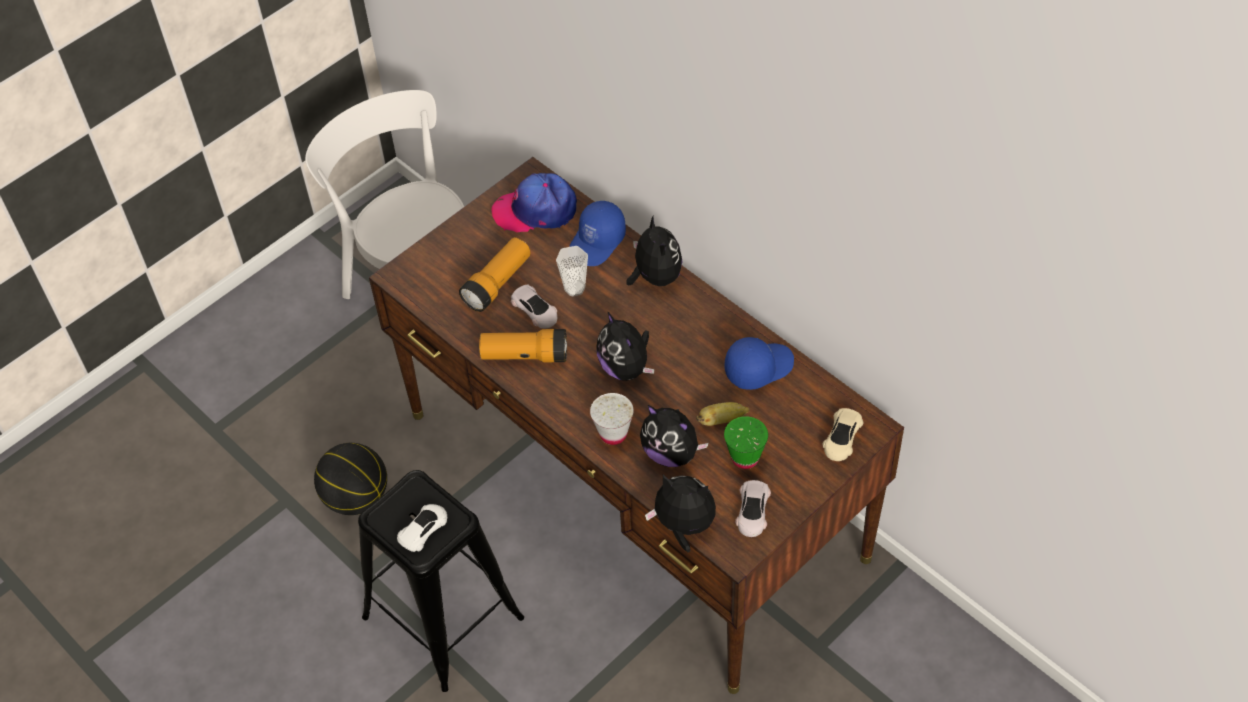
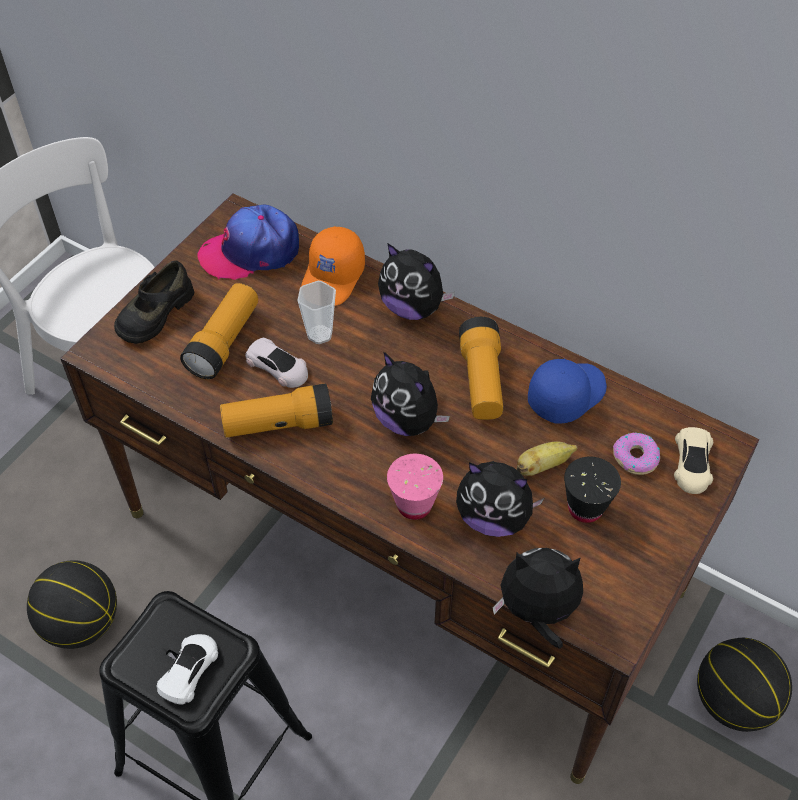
camera: 15 degrees left, 0 degrees up
blue cap [569,200,626,266] -> orange cap [301,226,365,306]
white cup [590,393,634,445] -> pink cup [387,454,443,520]
plush toy [626,216,683,286] -> plush toy turned 150 degrees clockwise [378,243,455,320]
green cup [724,416,768,469] -> black cup [564,456,621,523]
white toy car [735,480,771,537] -> none
none -> black shoe [114,260,194,344]
none -> flashlight [459,317,503,420]
none -> donut [613,432,660,475]
none -> basketball [697,638,792,732]

